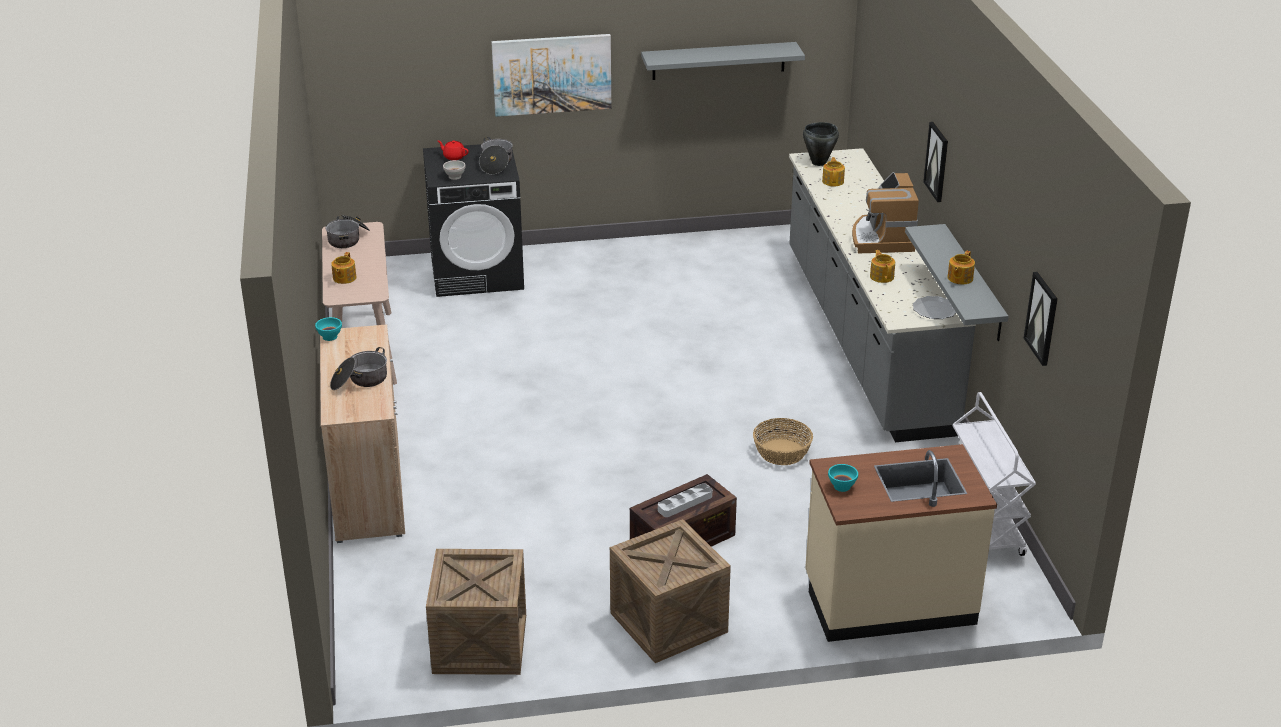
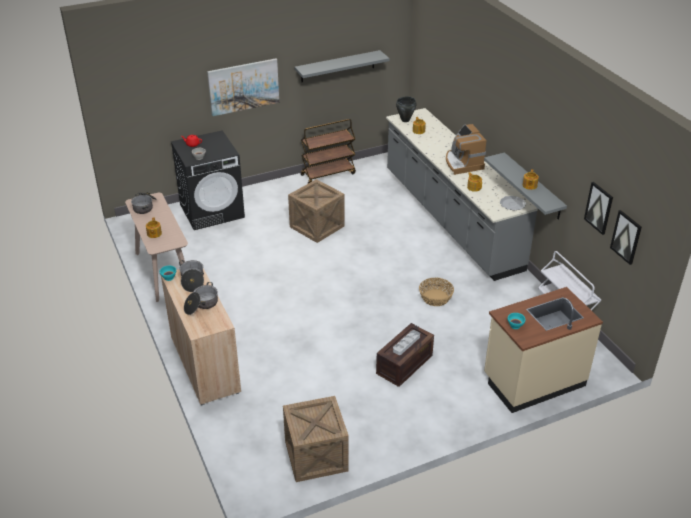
camera: 15 degrees left, 5 degrees up
cooking pot [479,137,513,175] -> cooking pot moved to [179,260,204,292]
crate [610,519,731,663] -> crate moved to [288,179,345,243]
picture [923,122,948,202] -> picture moved to [610,210,642,265]
none -> brown cart [300,119,356,183]

